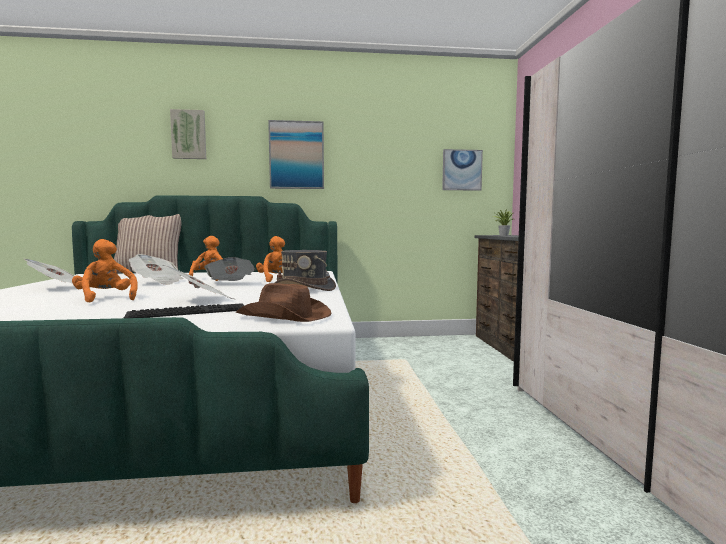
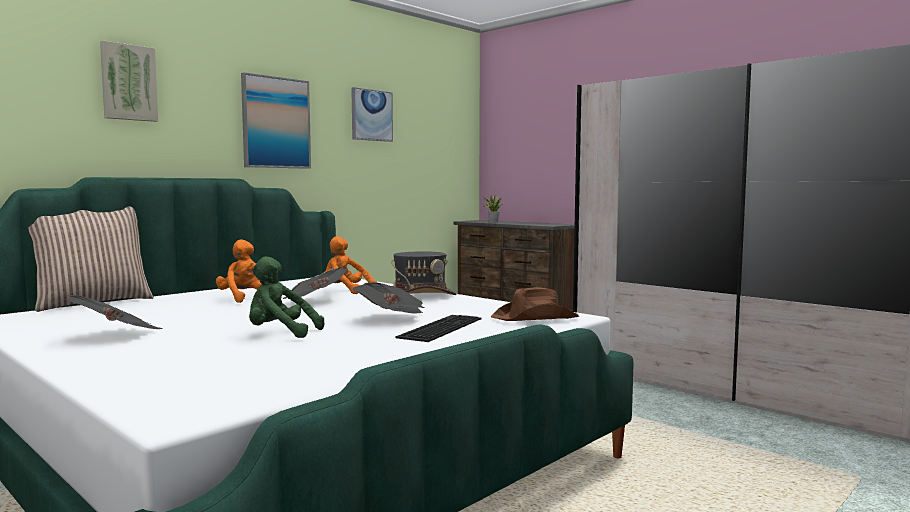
camera: 40 degrees left, 0 degrees up
orange plush toy [72,239,138,302] -> green plush toy [249,256,324,338]
newspaper [129,254,184,285] -> none
picture [442,149,483,191] -> picture moved to [351,87,393,142]

